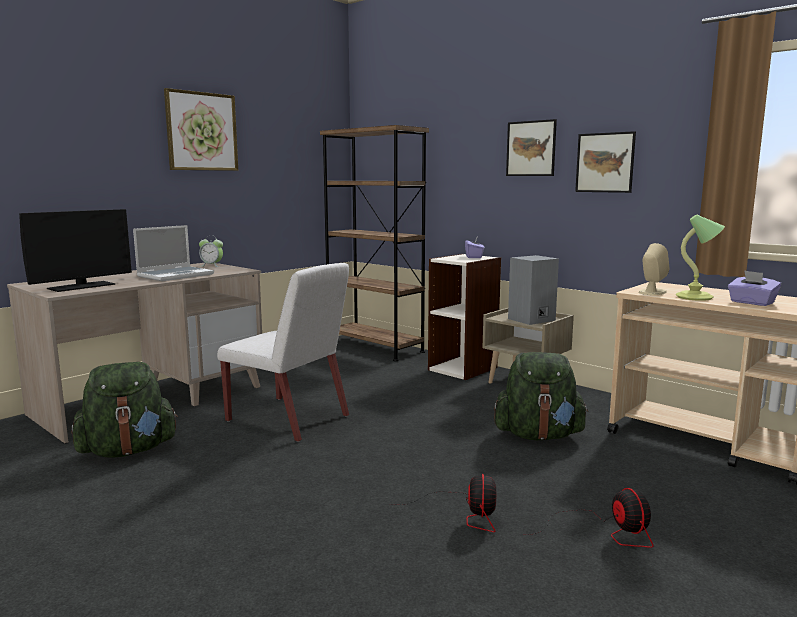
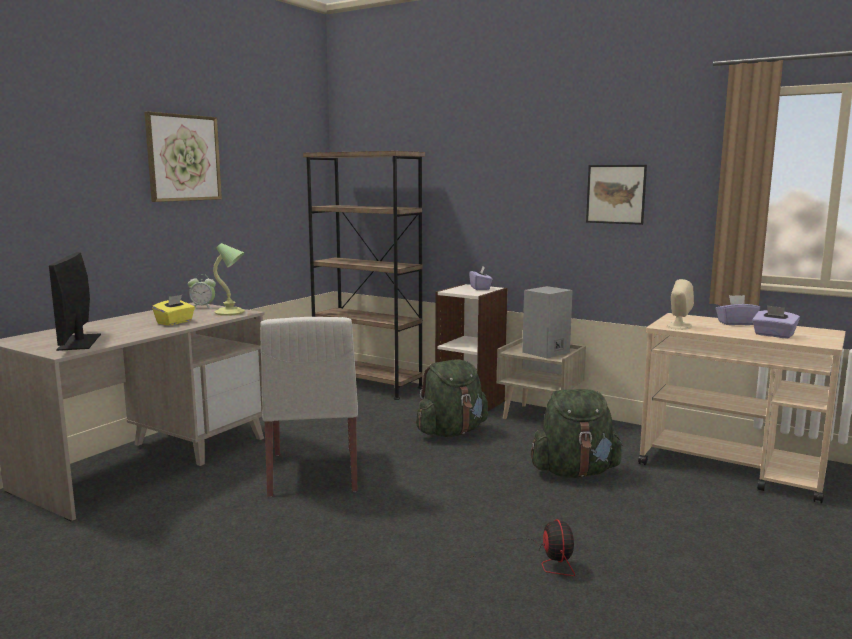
camera: 10 degrees left, 0 degrees up
monitor [19,209,132,292] -> monitor turned 135 degrees clockwise [49,252,101,351]
green backpack [71,362,178,457] -> green backpack moved to [416,359,488,437]
laptop [133,225,214,281] -> yellow tissue box [152,295,195,326]
white chair [217,263,349,442] -> white chair turned 60 degrees clockwise [260,317,358,497]
picture [506,119,557,176] -> none
fan [525,488,653,548] -> none
table lamp [676,215,725,301] -> table lamp moved to [213,243,245,316]
none -> purple tissue box [716,295,760,325]

